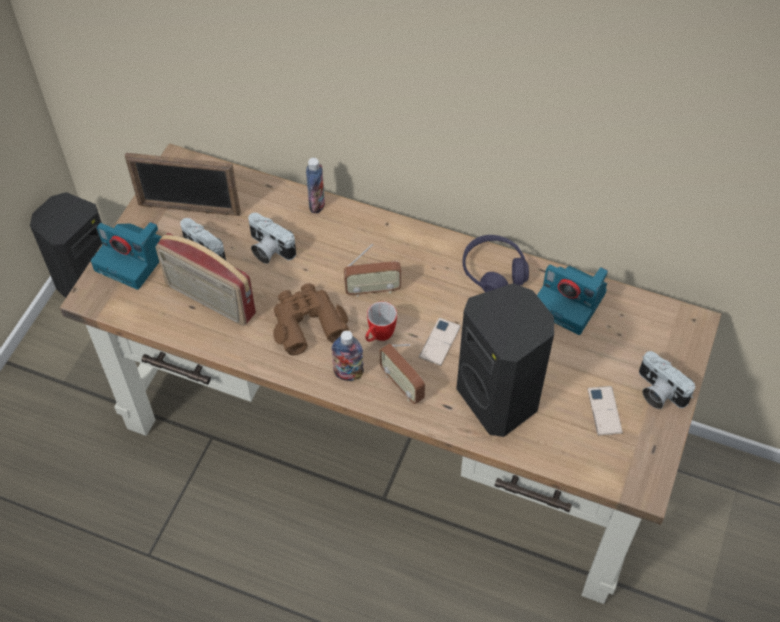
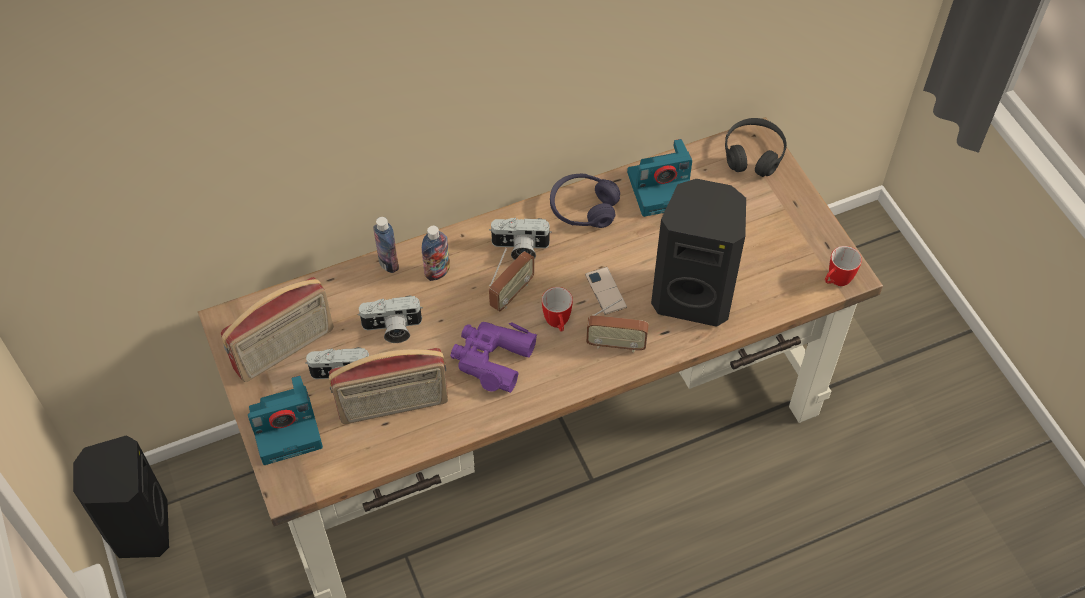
camera: 45 degrees left, 0 degrees up
picture frame [125,153,241,216] -> radio [221,277,334,382]
brown binoculars [273,283,349,355] -> purple binoculars [450,322,537,393]
bottle [332,331,364,381] -> bottle moved to [422,226,450,281]
phone [587,386,623,436] -> none
camera [639,351,695,409] -> camera moved to [489,217,552,260]
none -> black headphones [725,118,787,177]
none -> mug [825,246,862,286]

